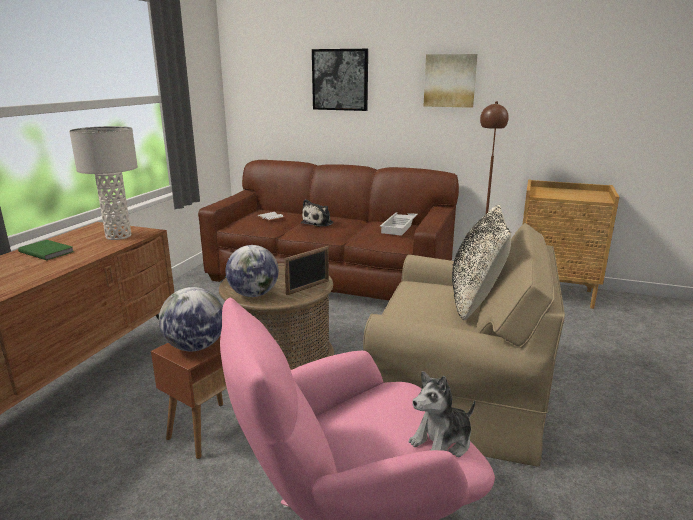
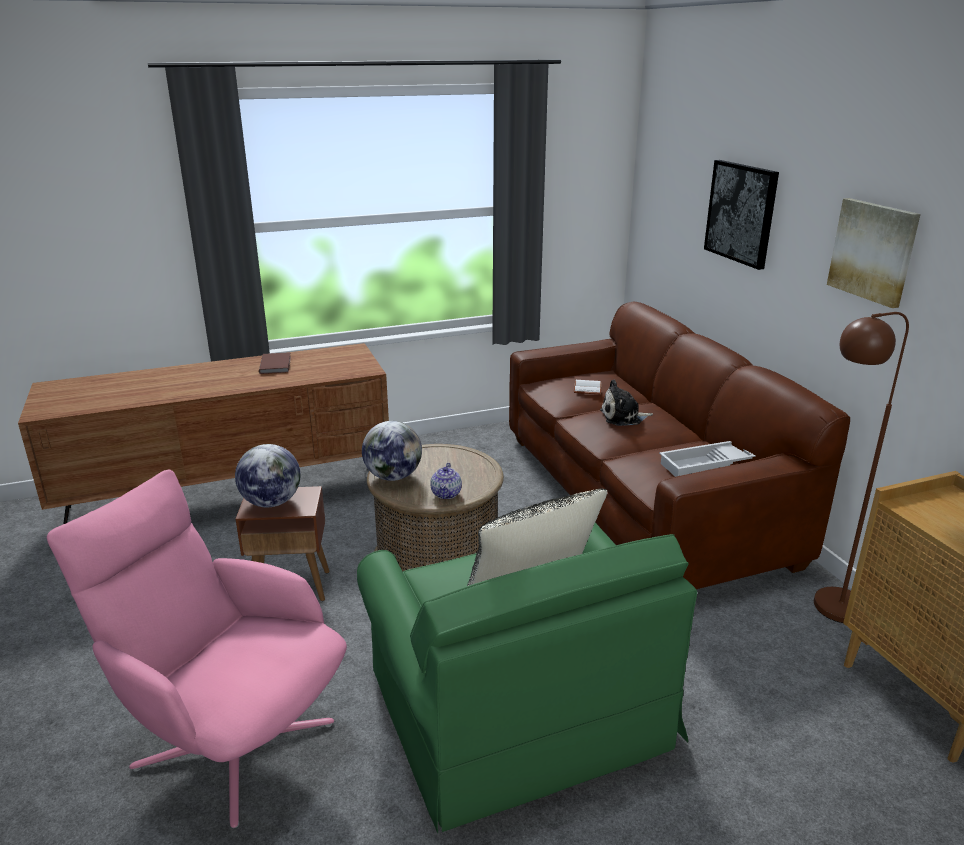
camera: 50 degrees right, 5 degrees up
green book [18,240,74,260] -> brown book [259,352,291,374]
white table lamp [69,126,138,240] -> none
picture frame [284,246,329,295] -> teapot [430,463,462,499]
beige armchair [363,223,565,467] -> green armchair [357,523,697,833]
plush toy [409,371,475,457] -> none

